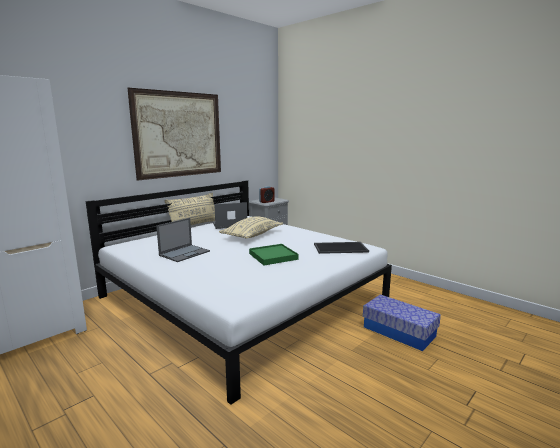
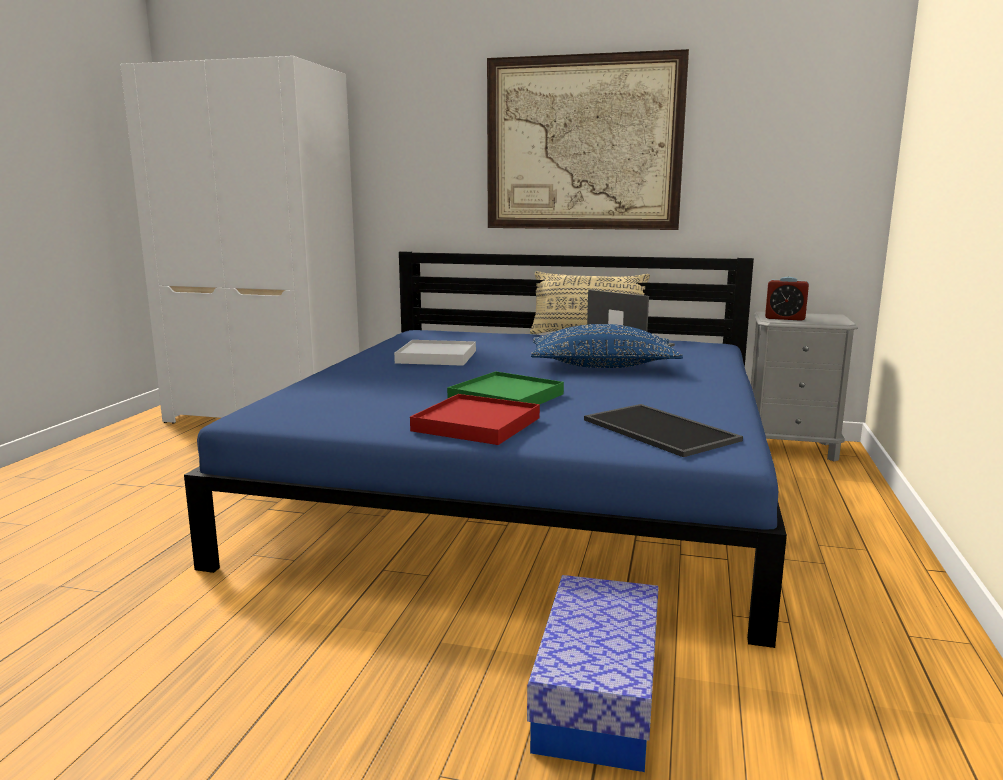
camera: 60 degrees right, 0 degrees up
white bed [86,180,392,405] -> blue bed [184,251,787,648]
laptop [156,218,210,262] -> white tray [394,340,476,366]
beige pillow [219,216,283,239] -> blue pillow [531,324,683,368]
none -> red tray [410,394,540,445]

